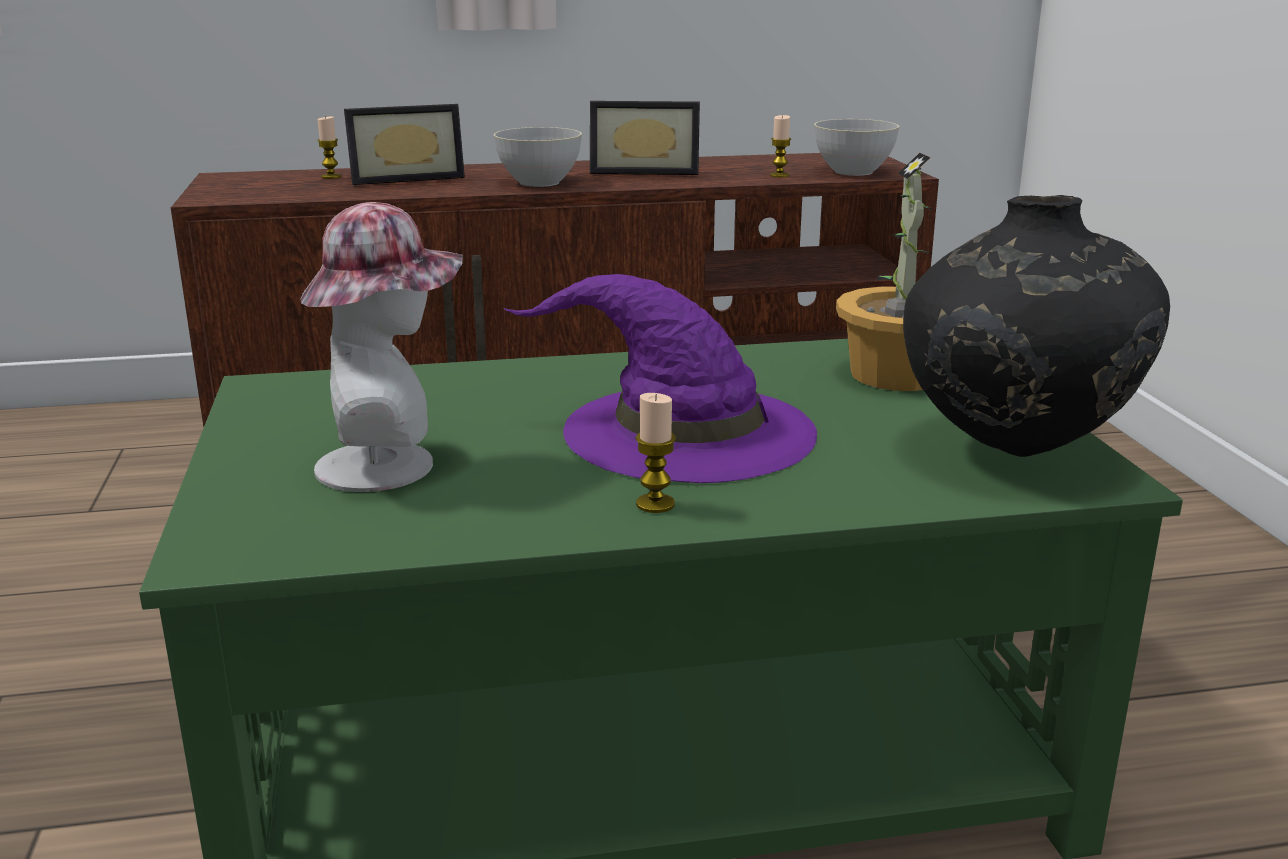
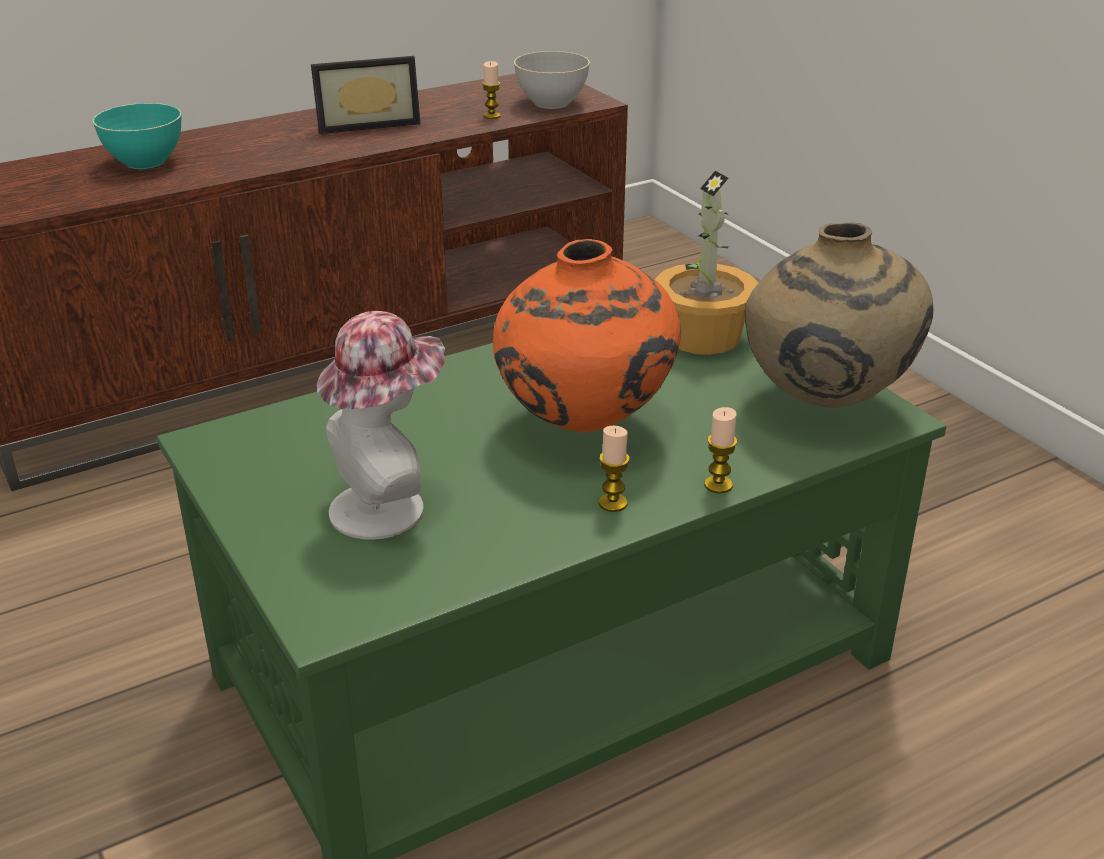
camera: 20 degrees left, 10 degrees up
candle [317,116,341,179] -> candle moved to [704,407,737,493]
picture frame [344,104,465,185] -> turquoise bowl [93,103,181,169]
grey bowl [494,127,582,187] -> none
purple hat [503,274,817,483] -> orange vase [493,239,681,432]
black vase [903,195,1170,457] -> beige vase [744,222,933,408]

